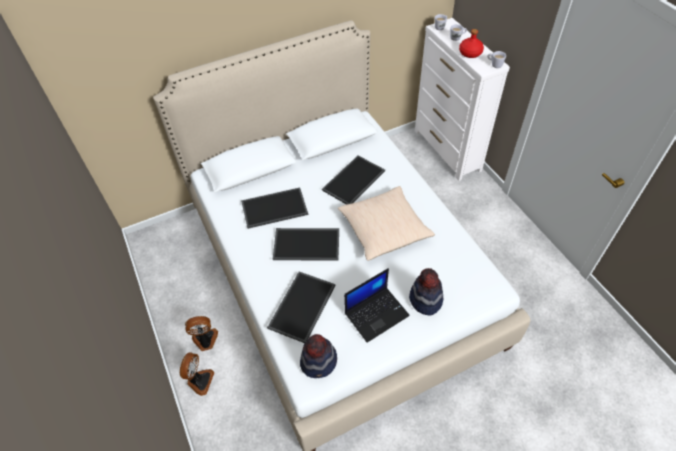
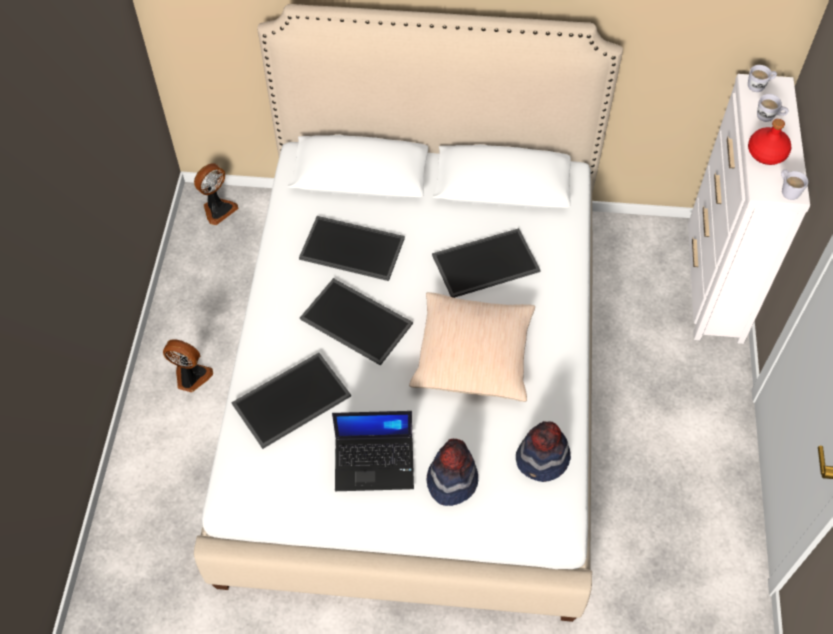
camera: 30 degrees right, 5 degrees up
fan [180,352,215,396] -> fan moved to [194,163,238,225]
hat [300,334,337,378] -> hat moved to [516,421,571,482]

